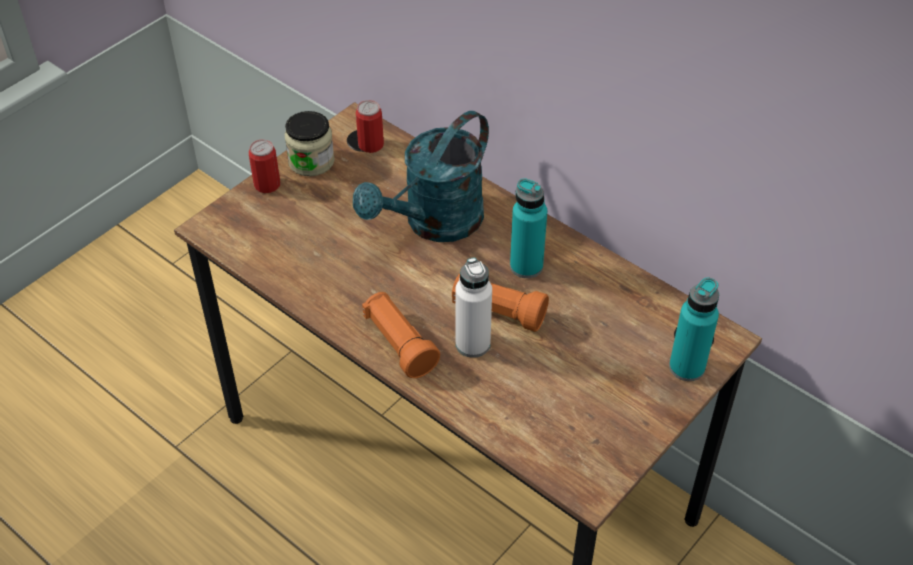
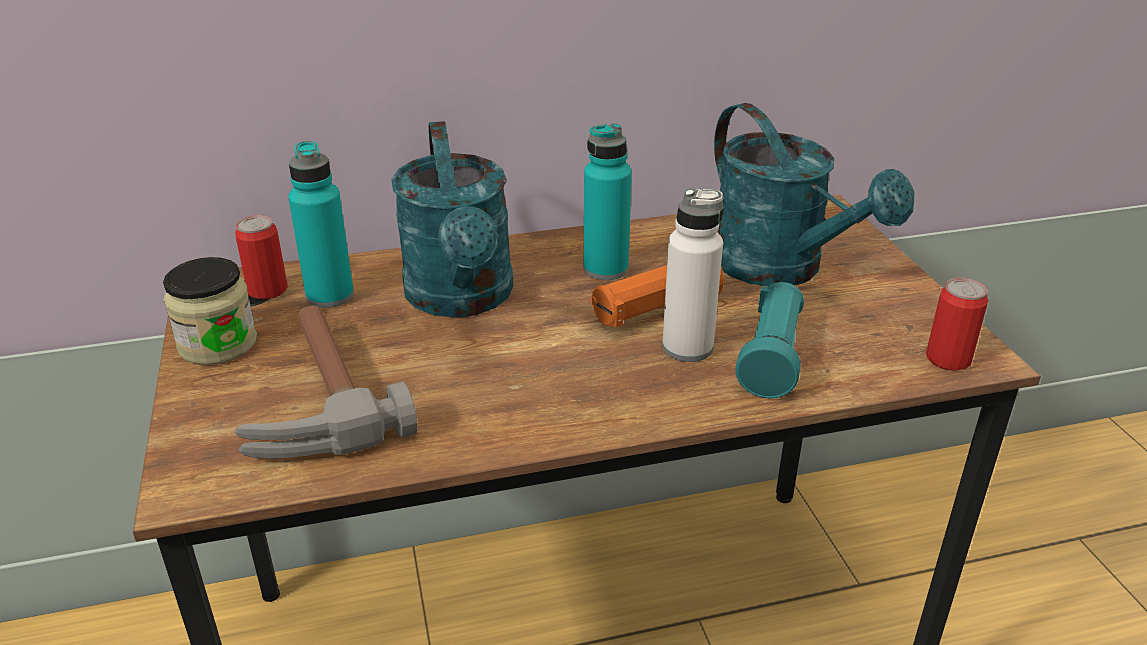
camera: 55 degrees left, 15 degrees down
can [249,139,280,193] -> can moved to [926,277,988,371]
orange flashlight [362,292,440,378] -> none
turquoise bottle [669,278,719,381] -> turquoise bottle moved to [288,141,354,308]
none -> hammer [234,306,418,458]
none -> turquoise watering can [714,103,914,286]
none -> turquoise flashlight [735,282,804,398]

